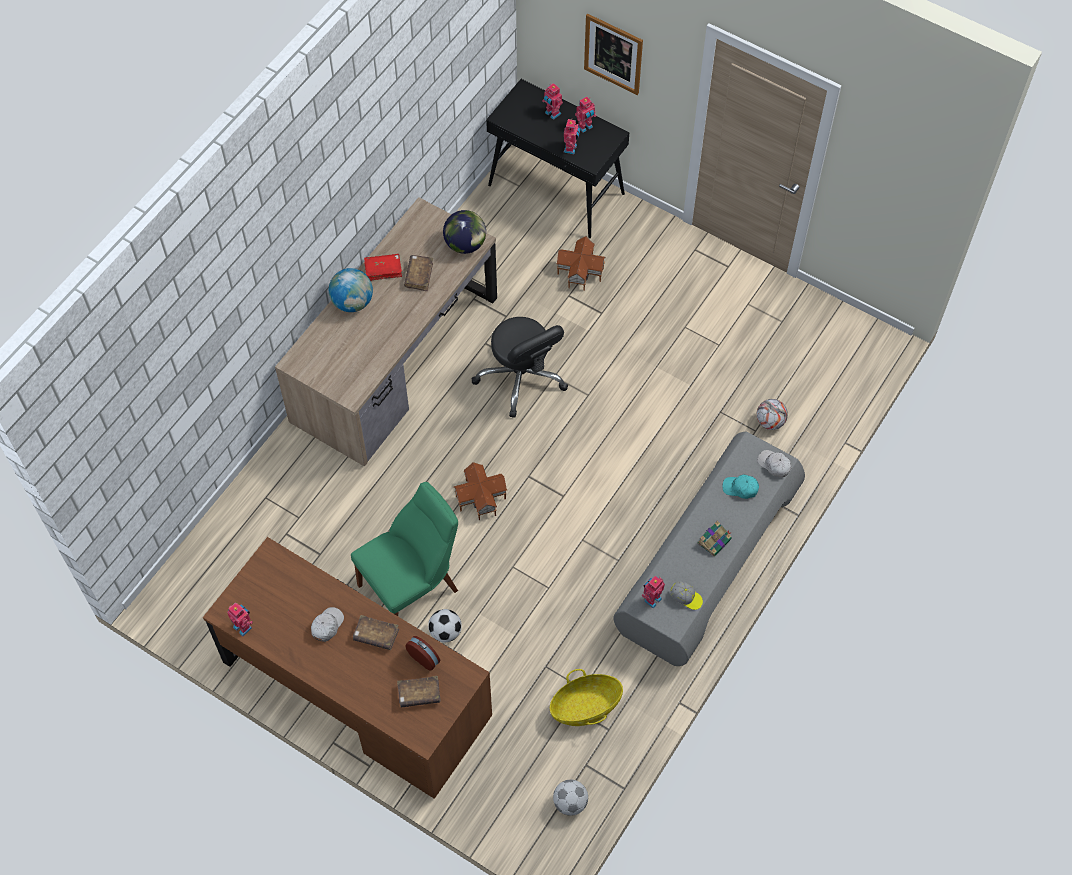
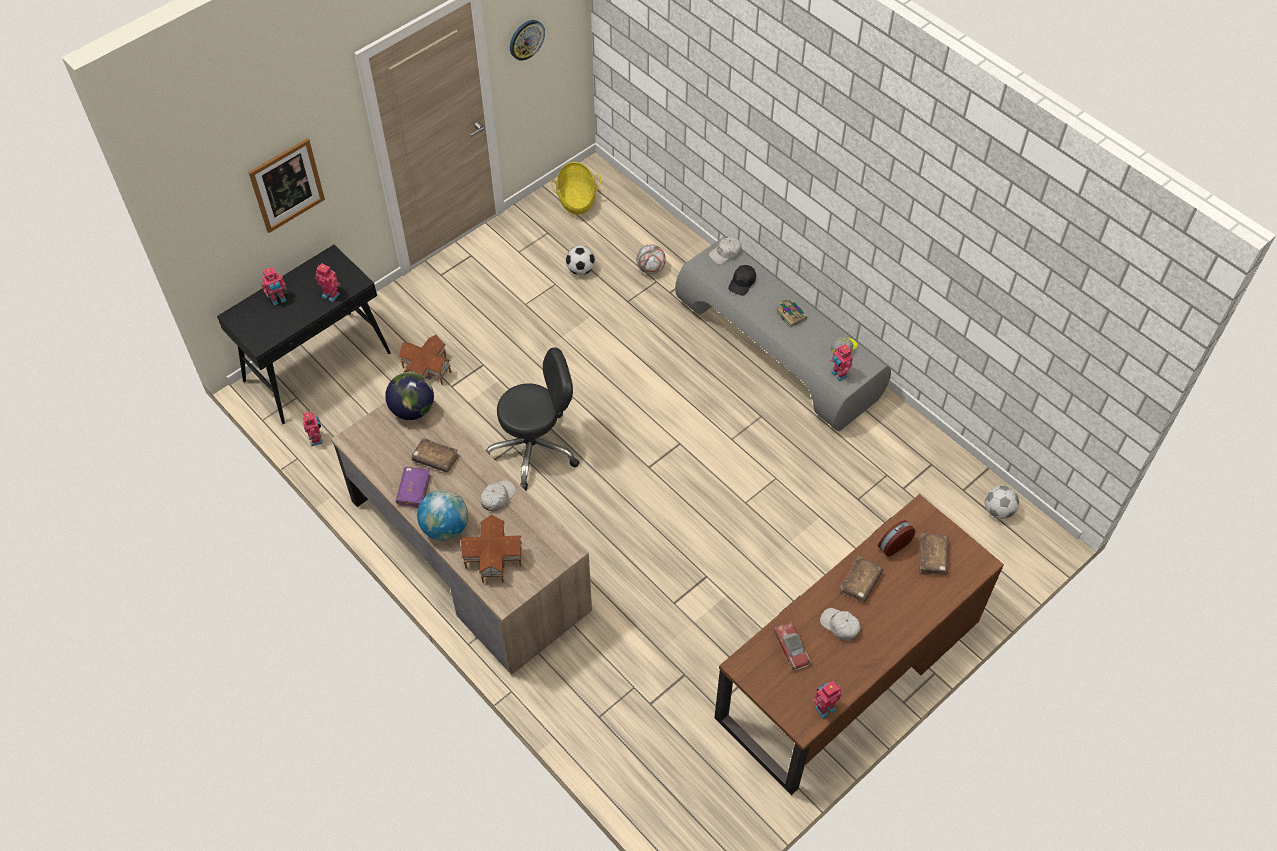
camera: 75 degrees left, 5 degrees down
green chair [351,482,458,616] -> none
red book [364,254,402,281] -> purple book [396,467,430,508]
football [428,609,462,643] -> football moved to [566,246,595,275]
toy house [453,462,507,520] -> toy house moved to [461,515,522,583]
basket [550,669,623,726] -> basket moved to [551,162,601,215]
toy robot [575,97,596,133] -> toy robot moved to [303,411,323,447]
turquoise cap [722,474,759,499] -> black cap [728,265,756,296]
none -> white cap [481,480,516,512]
none -> wall clock [510,20,545,61]
none -> toy car [774,621,811,671]

